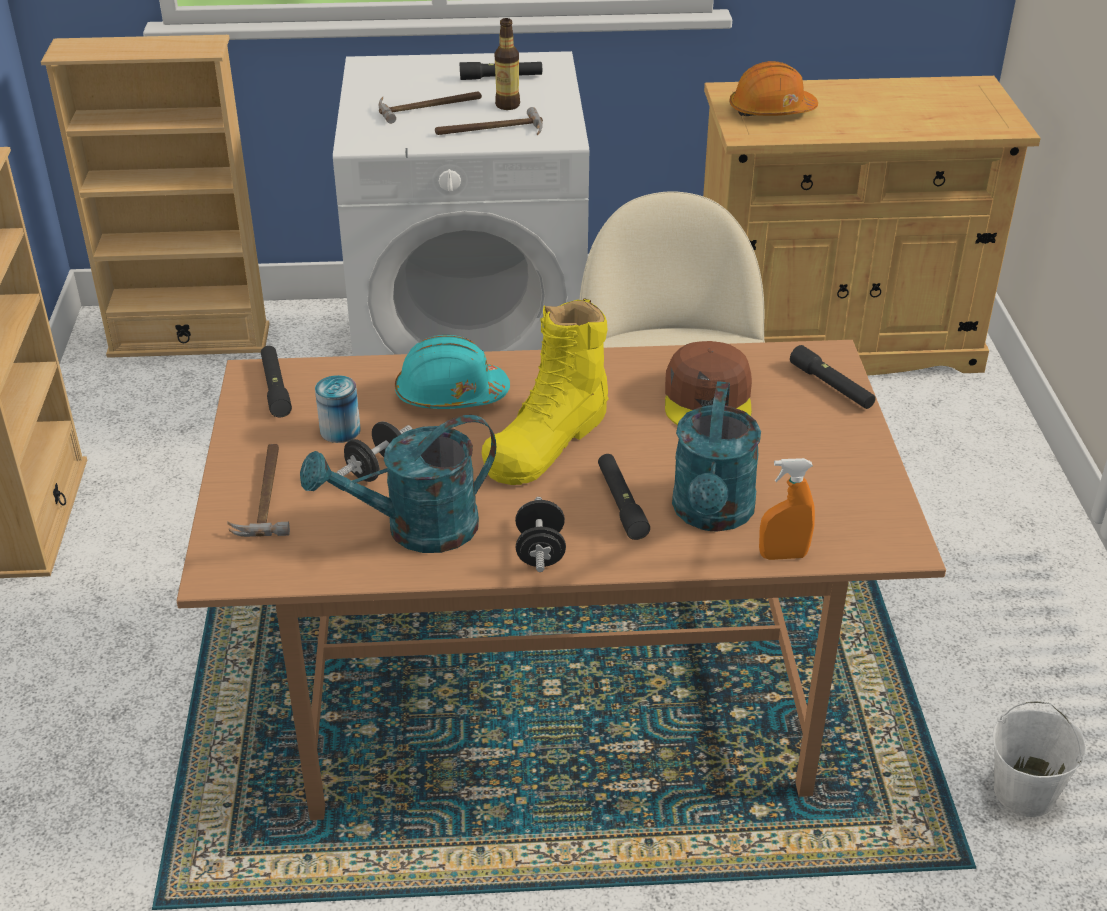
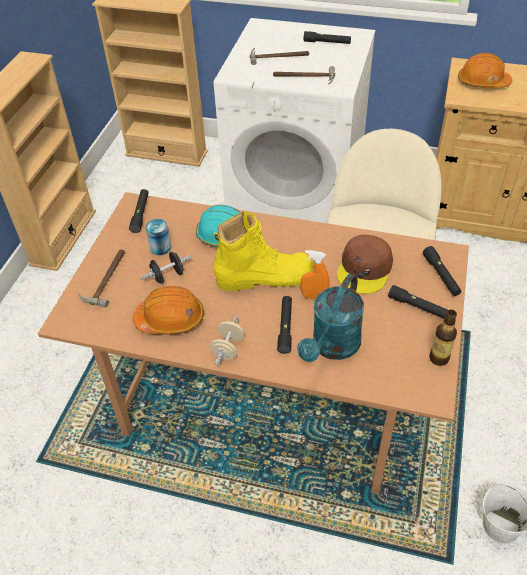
camera: 20 degrees right, 10 degrees up
turquoise watering can [300,415,496,553] -> orange hard hat [133,286,204,335]
yellow boot [482,298,609,485] -> yellow boot turned 150 degrees counterclockwise [213,212,313,291]
bottle [495,18,520,110] -> bottle moved to [429,310,457,366]
black dumbbell [515,497,566,572] -> beige dumbbell [210,317,244,365]
orange spray bottle [759,458,815,560] -> orange spray bottle moved to [301,250,330,300]
none -> black flashlight [388,285,448,319]

